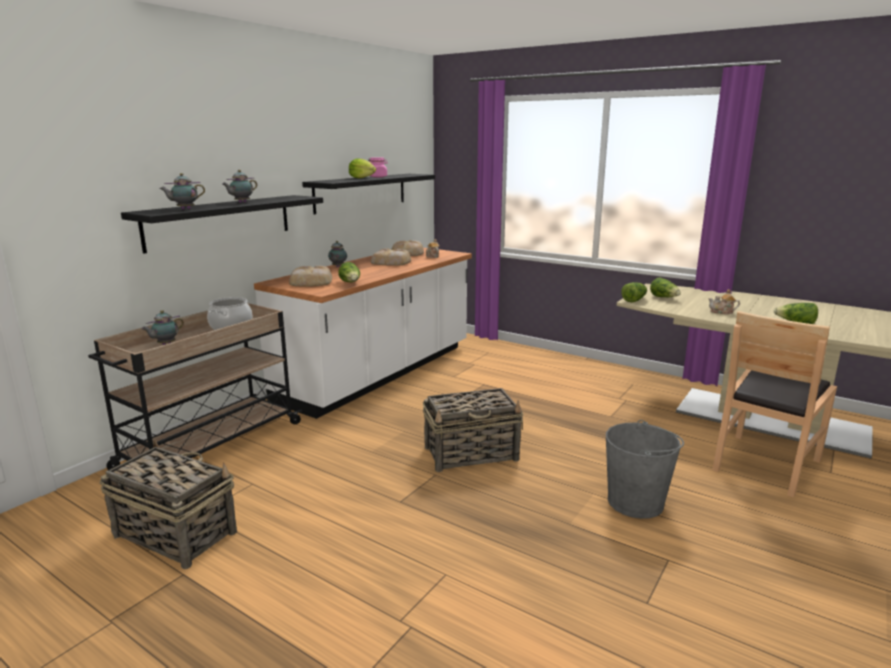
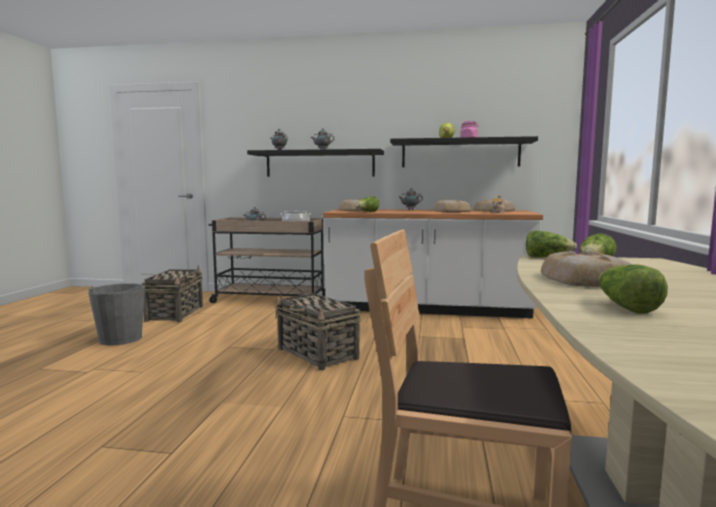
camera: 65 degrees right, 10 degrees down
grey bucket [606,420,684,519] -> grey bucket moved to [88,283,145,346]
teapot [708,289,740,315] -> bread [541,251,632,287]

